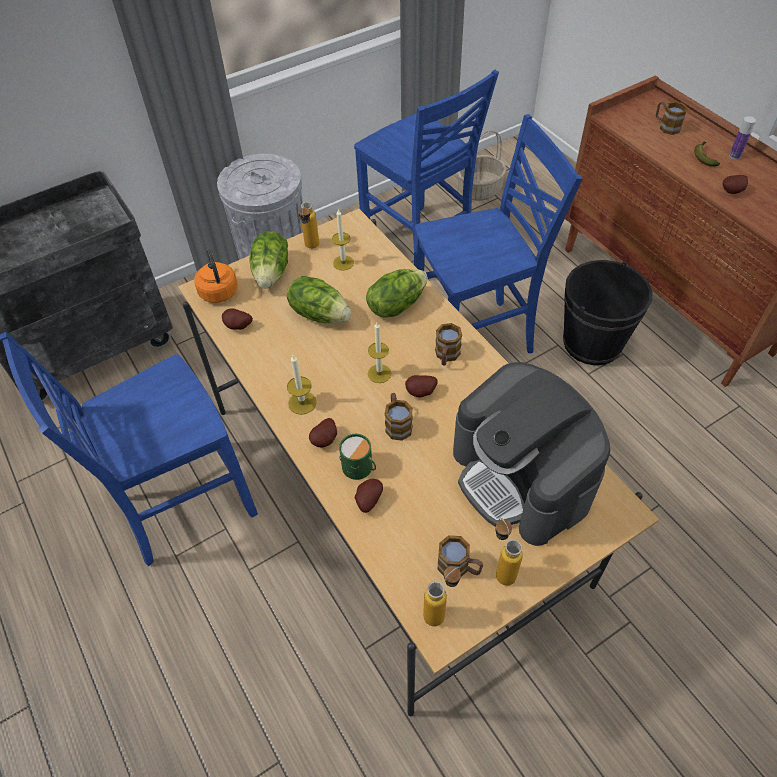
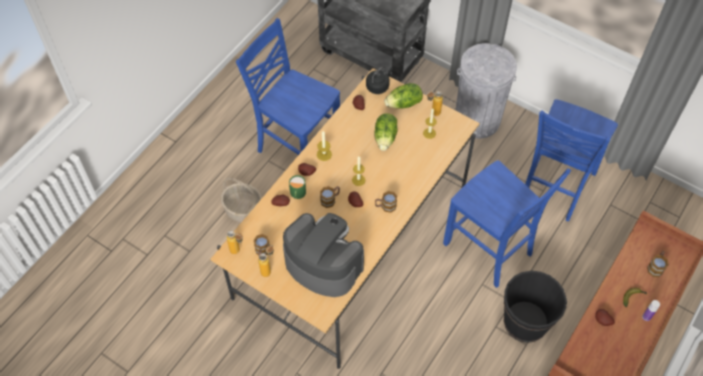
camera: 65 degrees right, 5 degrees up
orange kettle [194,249,238,303] -> black kettle [366,66,393,94]
lettuce [366,269,428,318] -> none
coffee machine [453,362,610,546] -> coffee machine turned 90 degrees clockwise [283,213,364,297]
basket [457,130,506,201] -> basket moved to [221,178,262,222]

